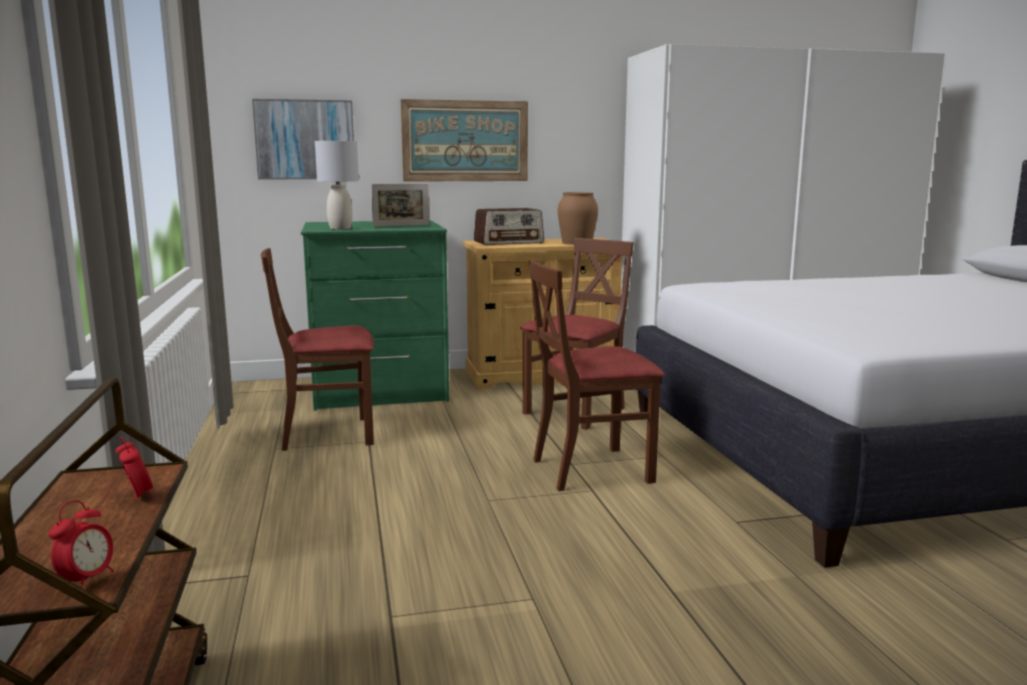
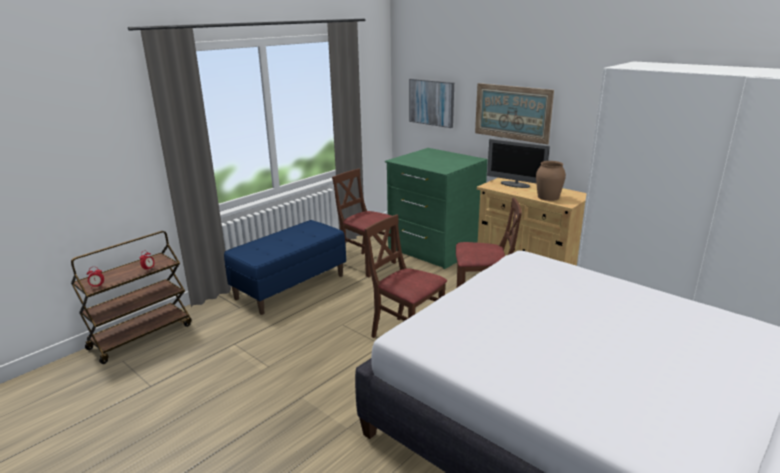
camera: 55 degrees right, 10 degrees up
grey table lamp [315,141,359,229] -> none
picture frame [371,184,429,227] -> none
radio [474,208,544,245] -> monitor [487,139,550,188]
none -> blue bench [224,220,346,315]

